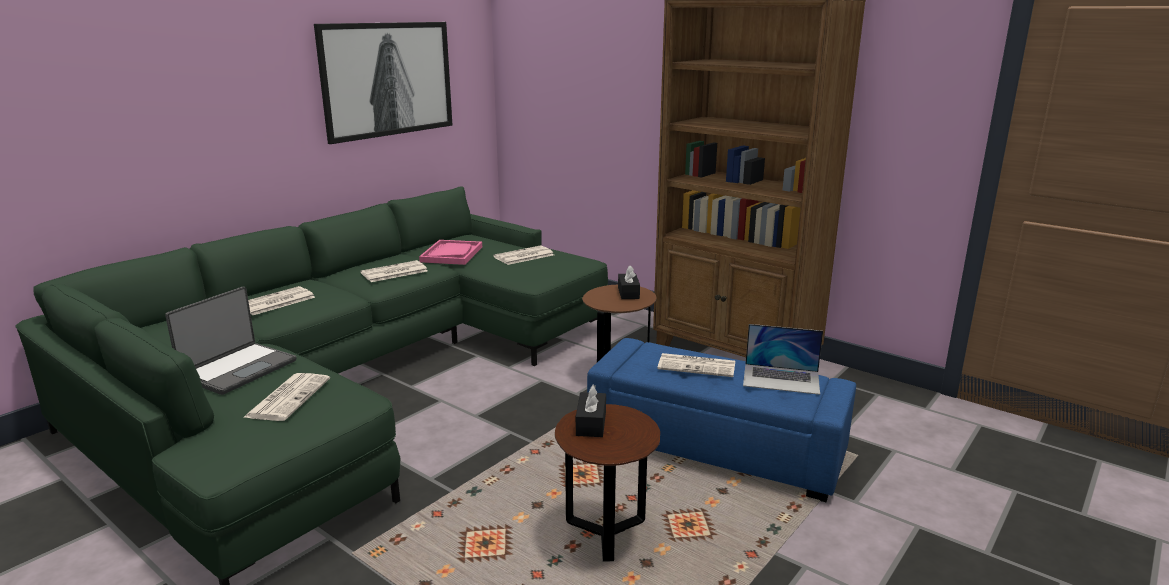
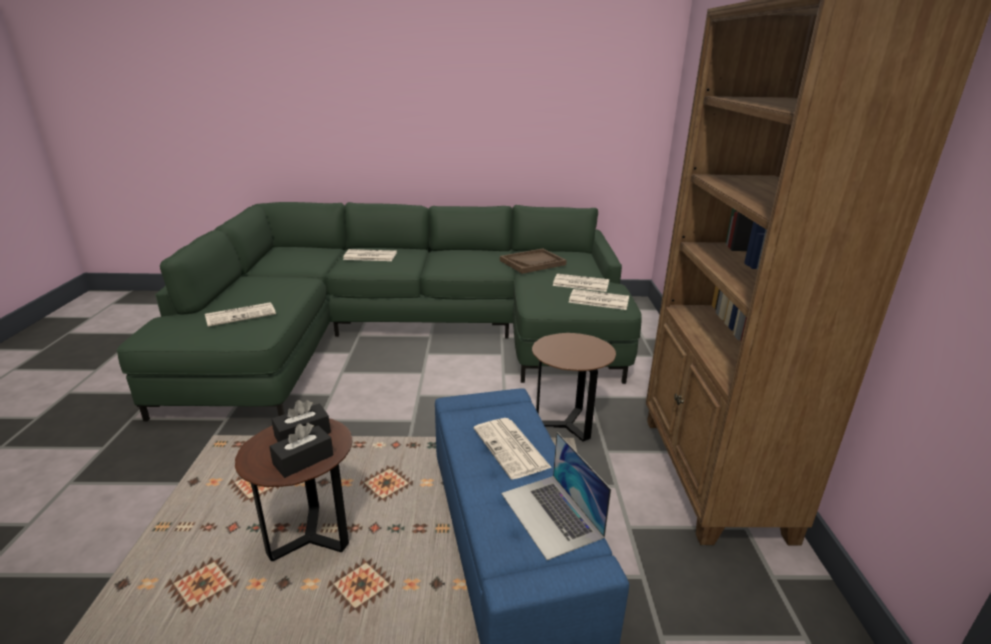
camera: 50 degrees right, 5 degrees up
laptop [165,287,296,395] -> none
picture [314,22,453,144] -> none
newspaper [360,260,427,282] -> newspaper moved to [568,289,629,310]
pink tray [419,240,482,265] -> brown tray [500,249,567,274]
black tissue box [618,265,640,299] -> black tissue box moved to [269,423,333,478]

